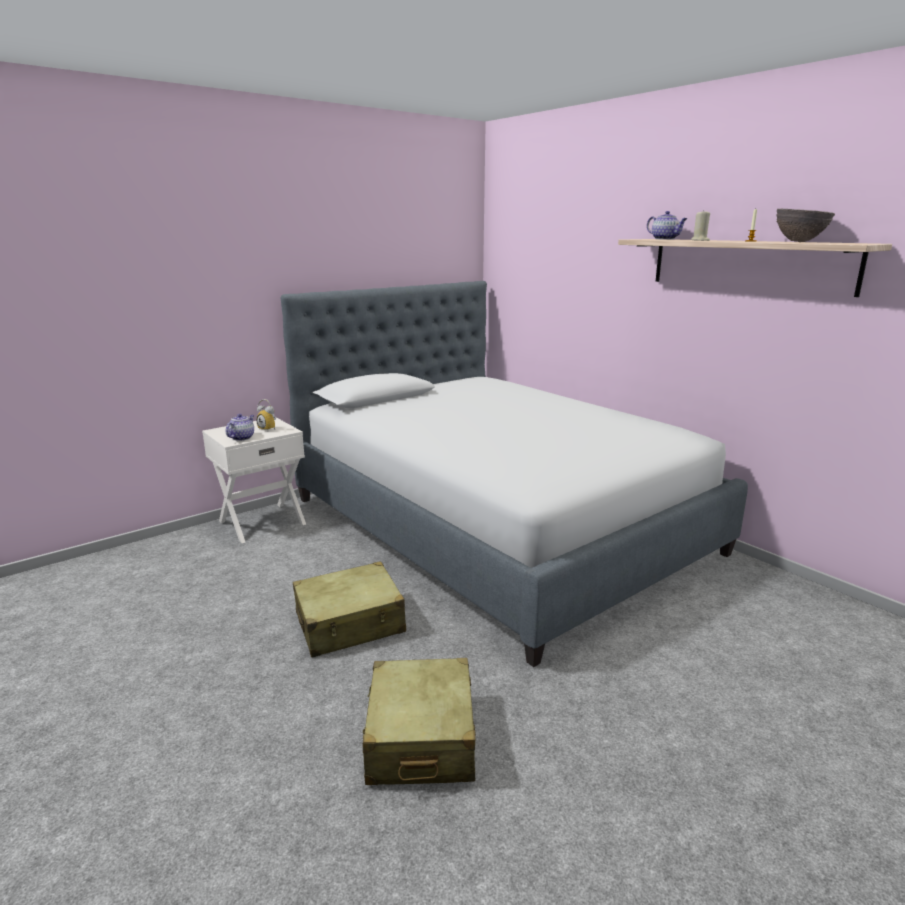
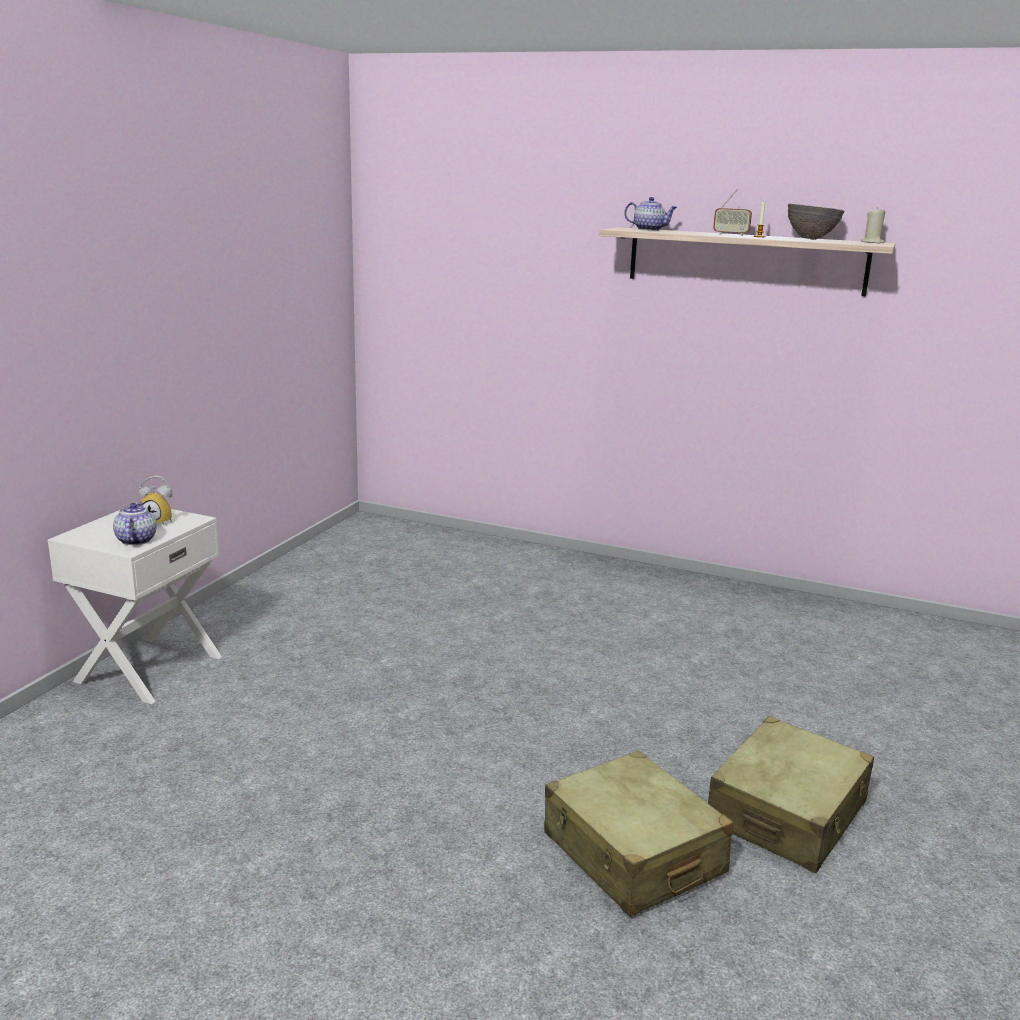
camera: 30 degrees left, 0 degrees up
bed [280,281,748,667] -> none
beige suitcase [293,561,406,658] -> beige suitcase moved to [708,716,874,873]
beige candle [691,210,710,241] -> beige candle moved to [861,207,885,243]
none -> radio [713,190,752,236]

